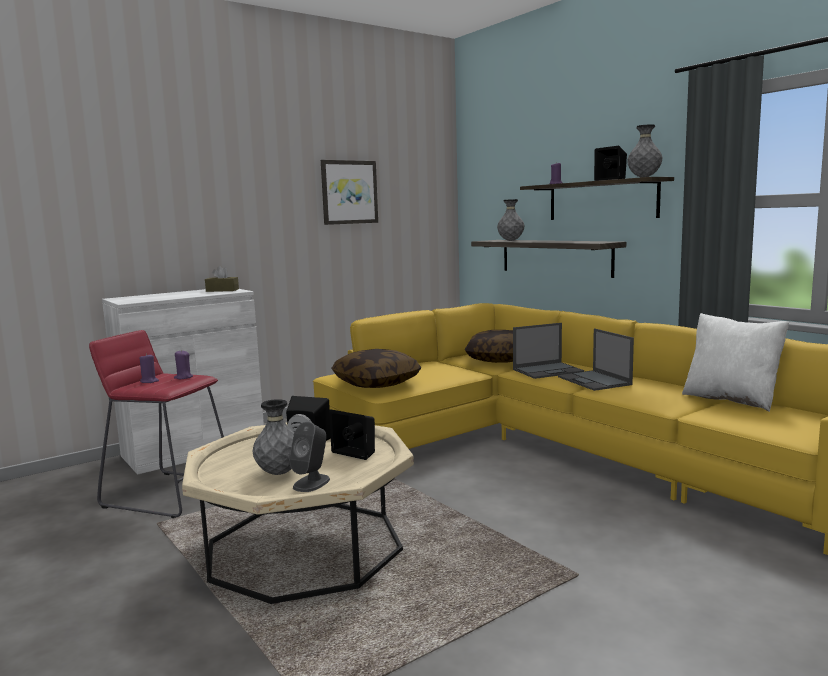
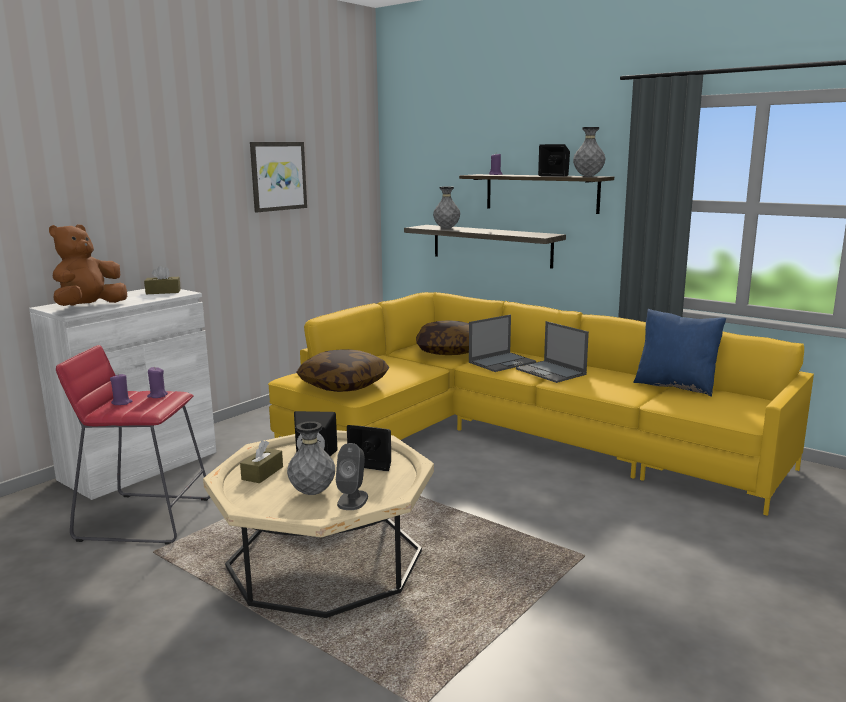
camera: 15 degrees left, 5 degrees up
white pillow [682,313,789,412] -> blue pillow [633,309,726,397]
none -> brown plush toy [49,224,127,306]
none -> brown tissue box [240,440,283,483]

